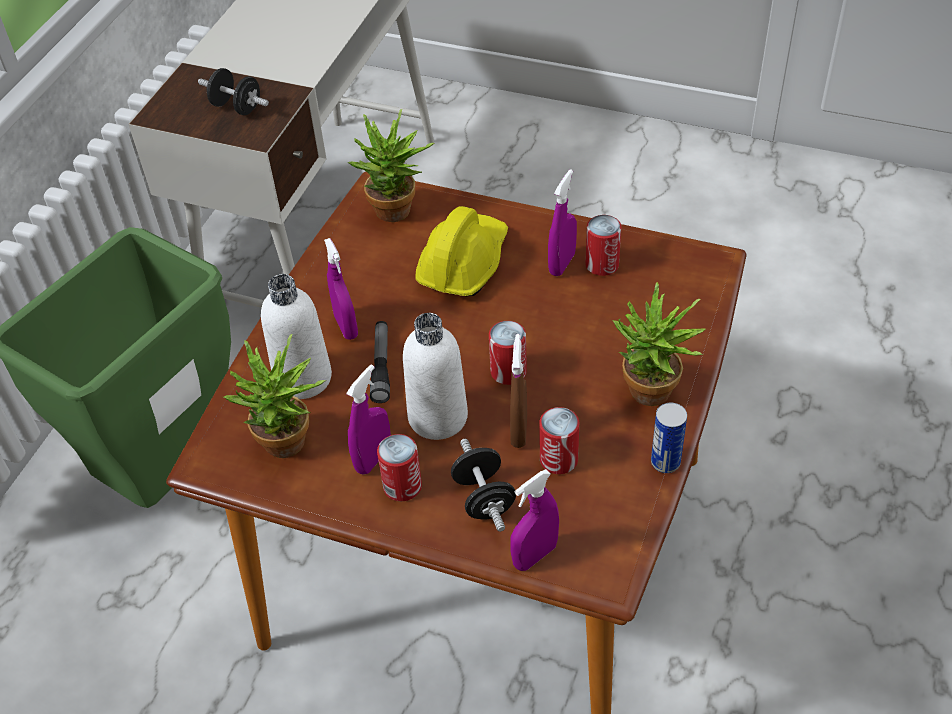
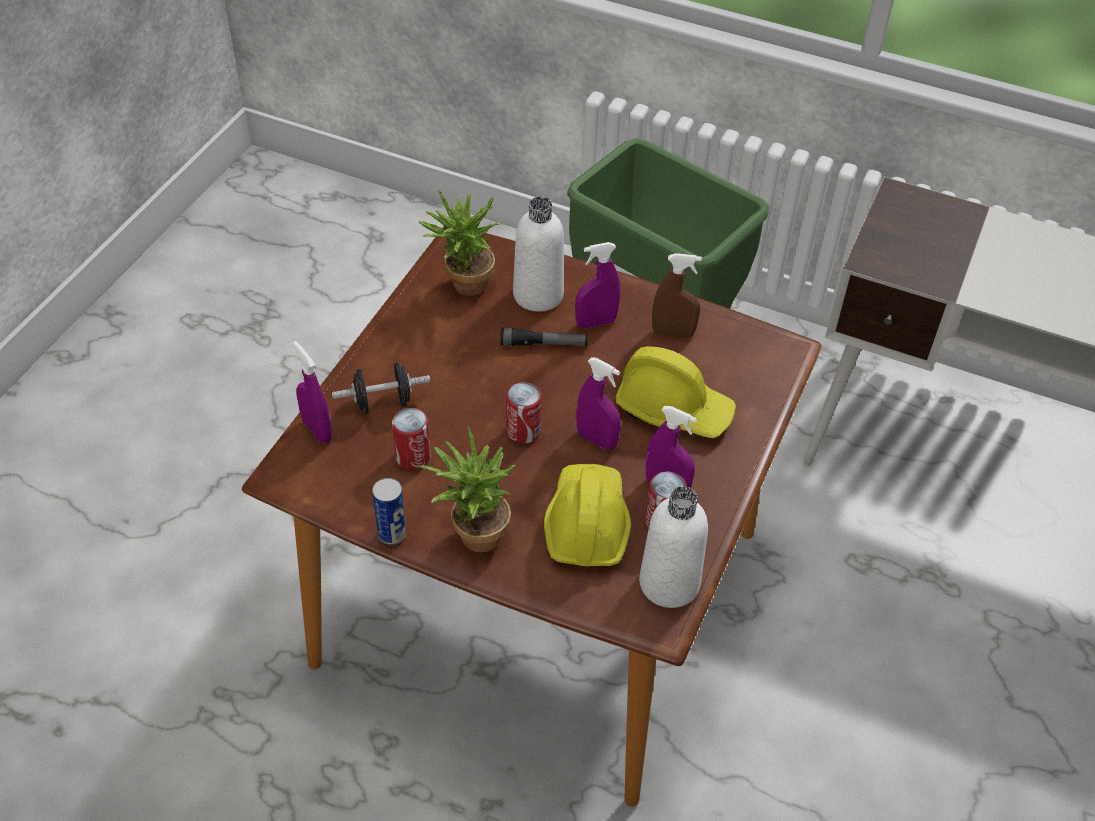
camera: 90 degrees right, 0 degrees up
black dumbbell [198,68,269,115] -> none
purple spray bottle [346,365,391,475] -> purple spray bottle moved to [576,357,621,450]
potted plant [348,109,434,222] -> none
can [377,434,422,501] -> none
white bottle [403,313,468,440] -> white bottle moved to [639,486,708,608]
brown spray bottle [510,334,527,448] -> brown spray bottle moved to [652,253,702,338]
none -> yellow hard hat [544,463,631,566]

